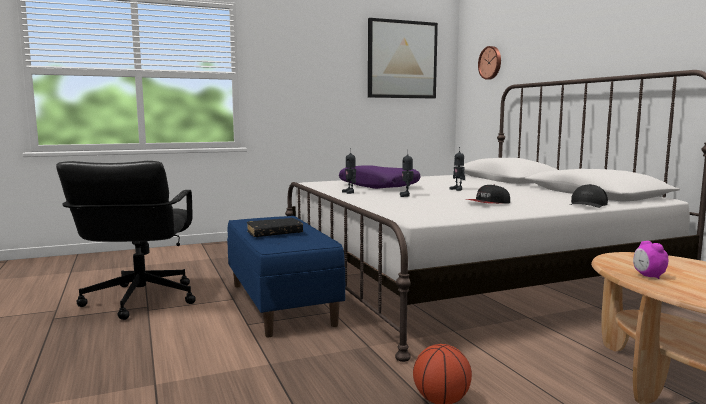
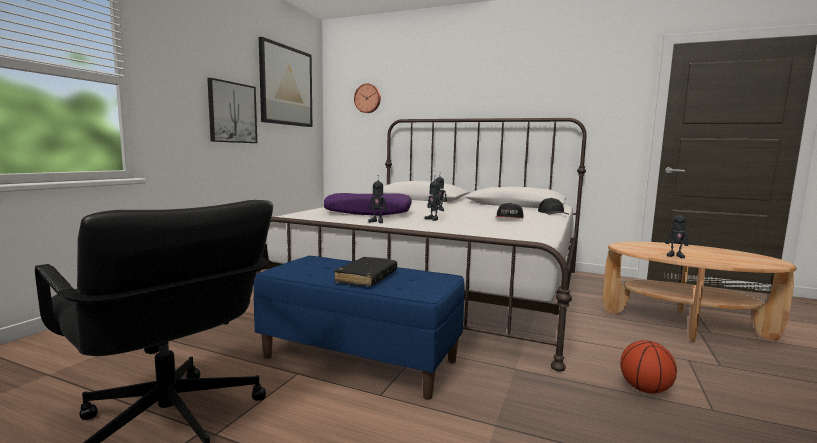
camera: 45 degrees left, 0 degrees up
alarm clock [633,241,668,279] -> toy robot [665,212,689,258]
none -> picture [207,78,257,143]

